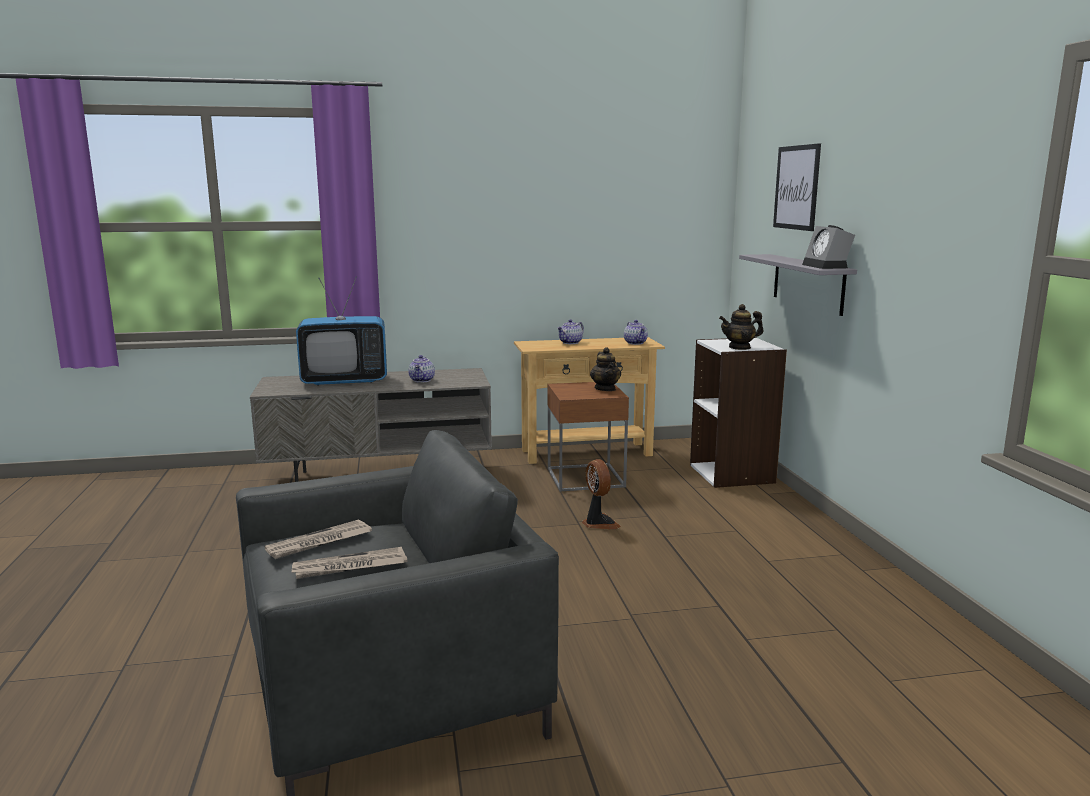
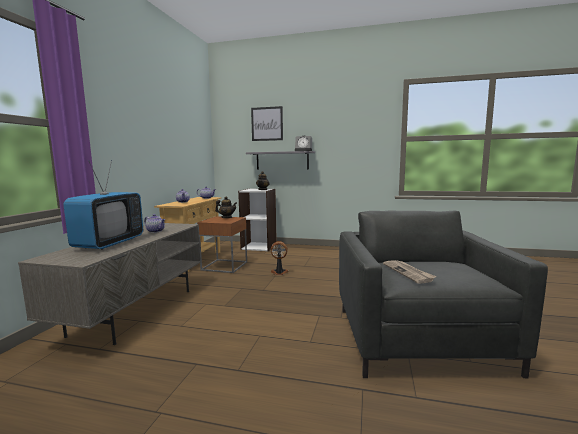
camera: 65 degrees left, 5 degrees down
newspaper [291,547,408,579] -> none

